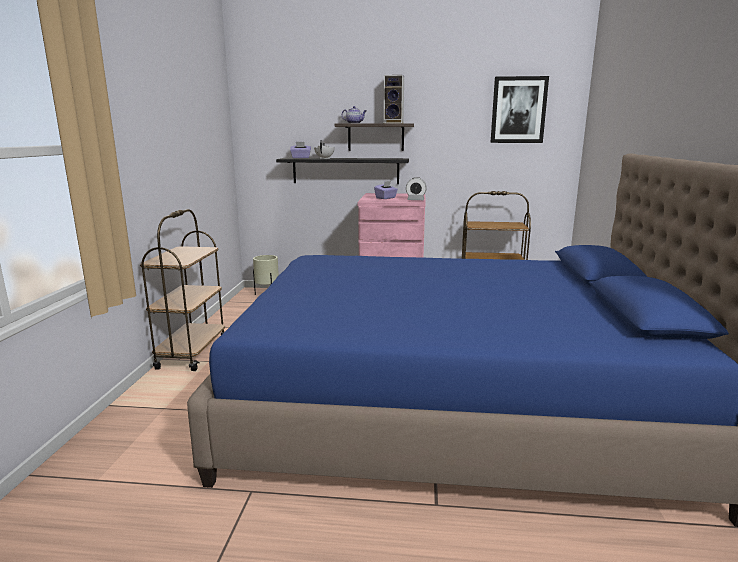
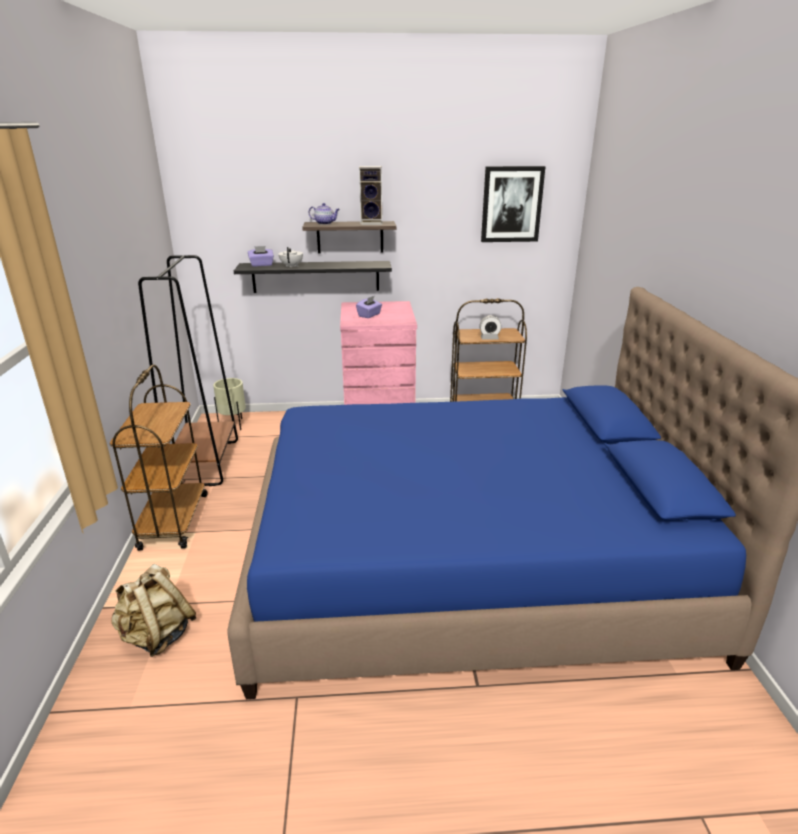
camera: 10 degrees left, 10 degrees up
alarm clock [406,177,427,200] -> alarm clock moved to [479,315,502,339]
none -> beige backpack [111,564,196,657]
none -> clothes rack [138,255,238,486]

